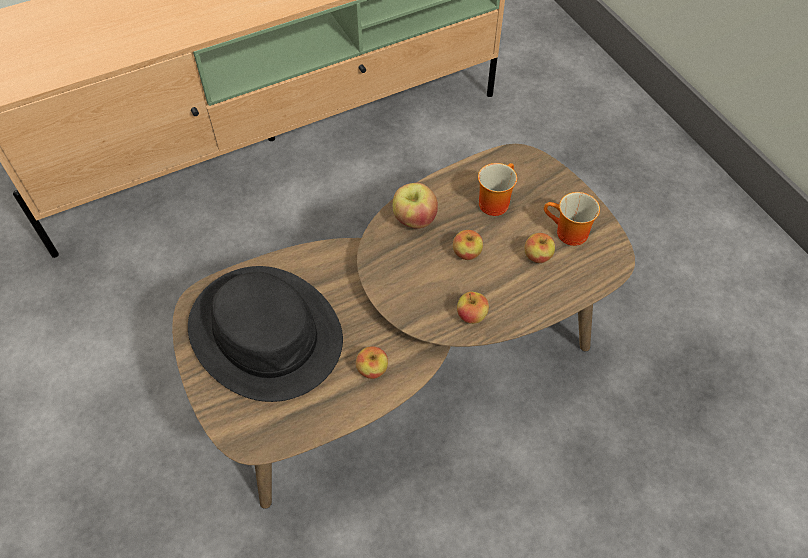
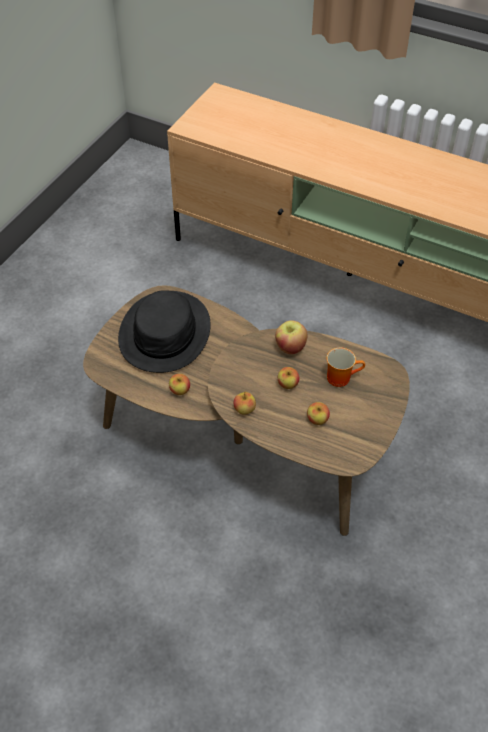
camera: 55 degrees right, 5 degrees down
mug [544,192,600,246] -> none

